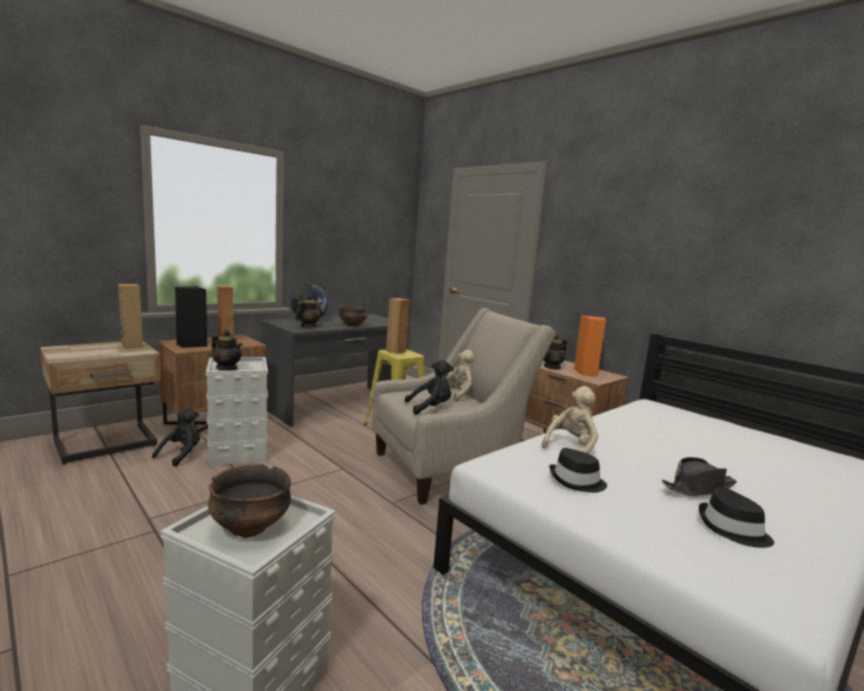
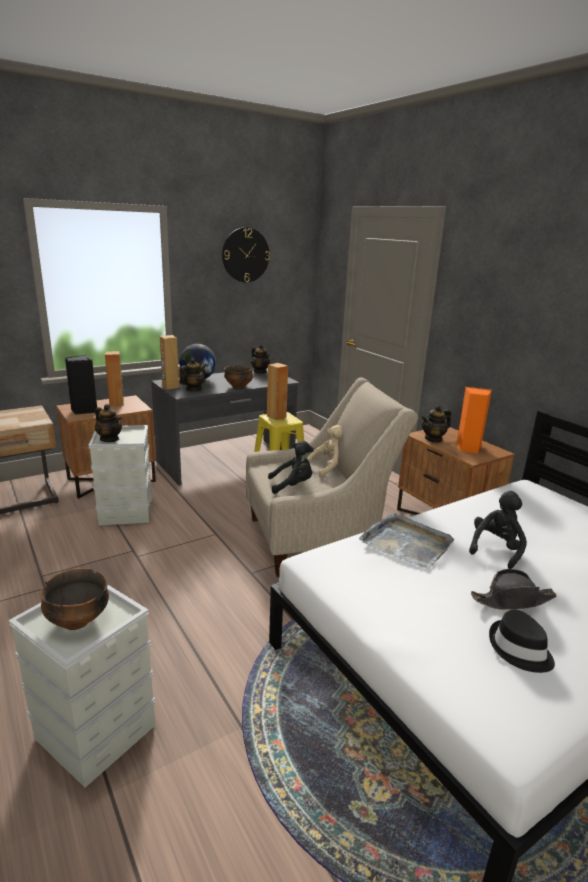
camera: 10 degrees right, 10 degrees up
brown speaker [118,284,143,349] -> brown speaker moved to [160,335,179,390]
black plush toy [152,408,200,467] -> black plush toy moved to [469,491,527,569]
beige plush toy [541,386,598,454] -> grey tray [359,513,454,569]
black hat [549,448,607,493] -> none
none -> wall clock [222,227,270,282]
none -> teapot [251,344,270,373]

